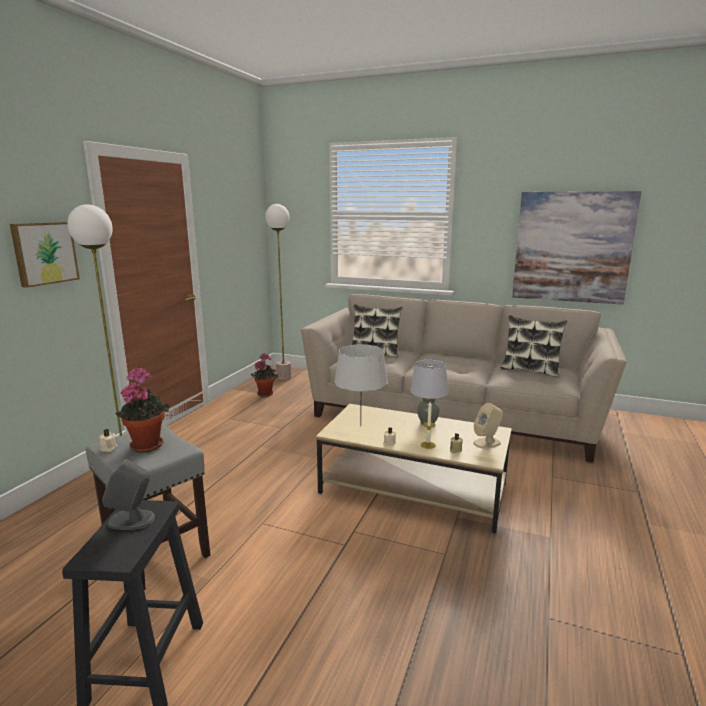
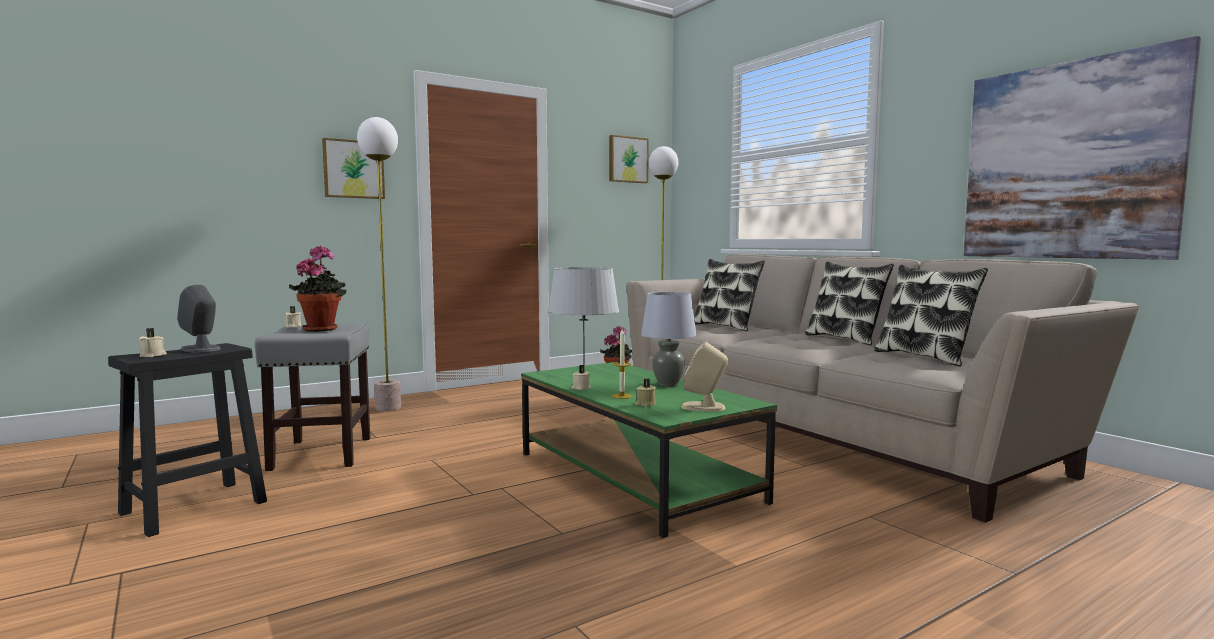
camera: 35 degrees right, 10 degrees down
beige coffee table [316,404,512,533] -> green coffee table [521,362,777,538]
none -> beige candle [139,328,167,357]
none -> picture [609,135,649,183]
none -> pillow [805,262,894,346]

